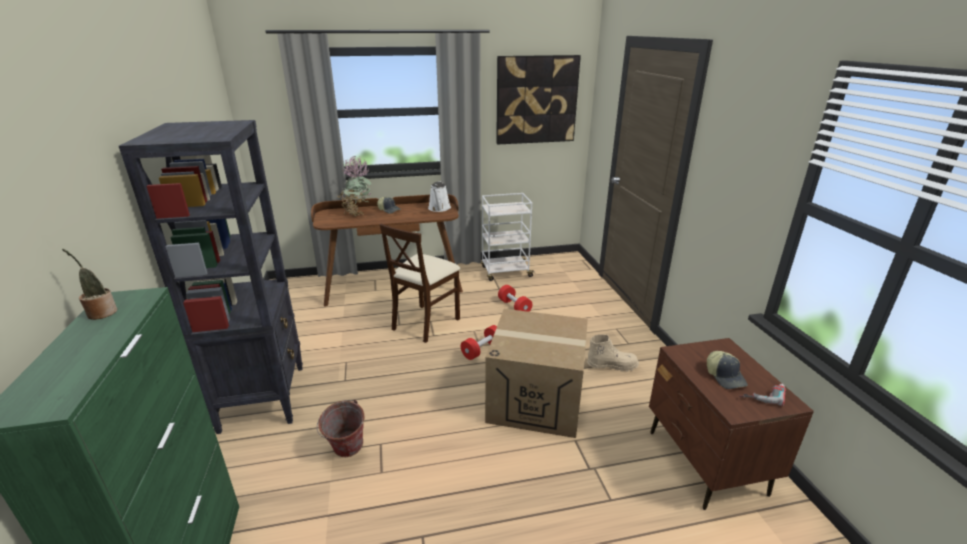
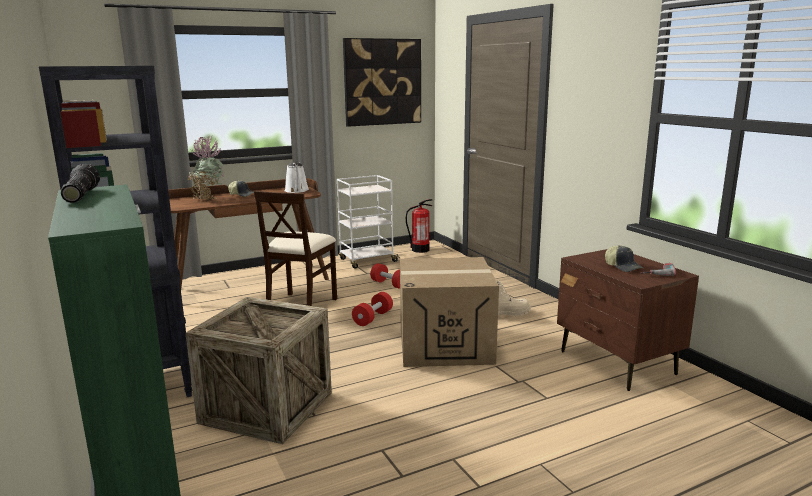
camera: 15 degrees left, 10 degrees down
potted plant [62,249,118,320] -> flashlight [61,164,100,203]
bucket [317,400,364,457] -> crate [185,297,332,444]
none -> fire extinguisher [406,199,432,253]

